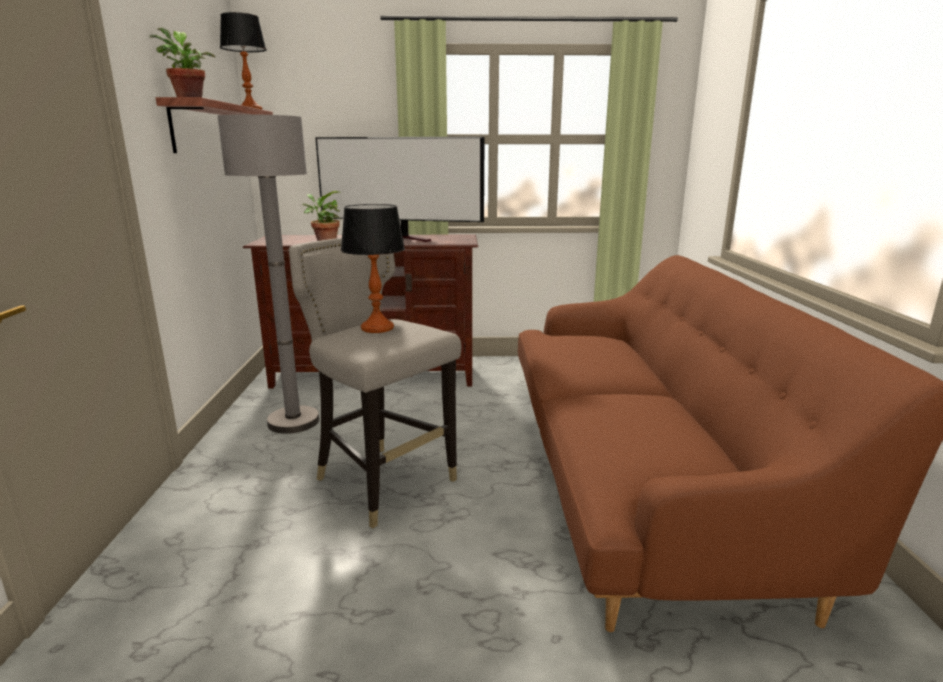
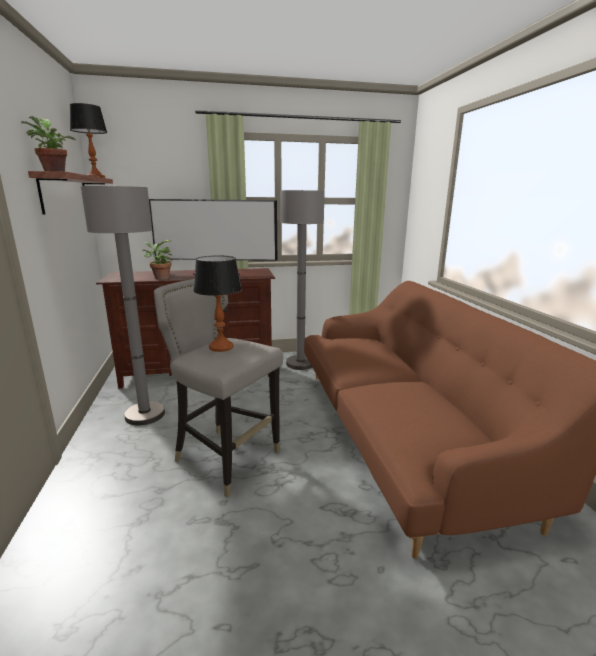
camera: 10 degrees left, 0 degrees up
none -> grey floor lamp [280,190,325,370]

